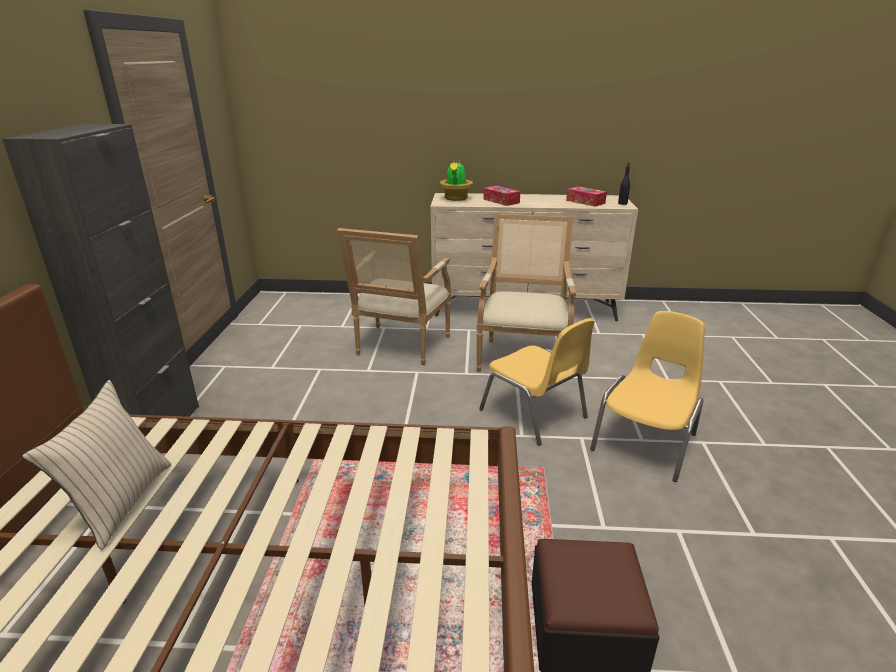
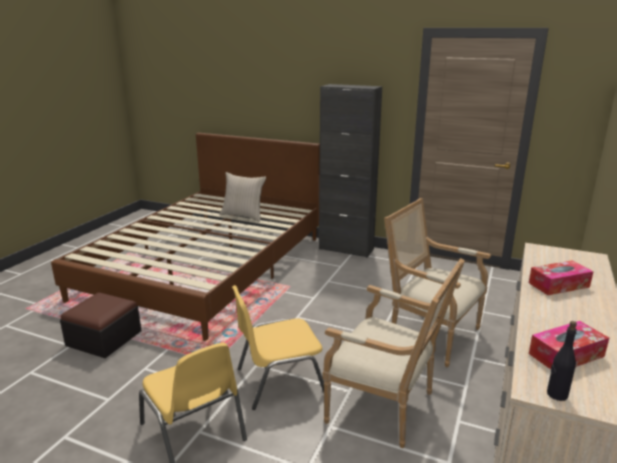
camera: 110 degrees right, 5 degrees down
potted plant [440,161,473,201] -> none

